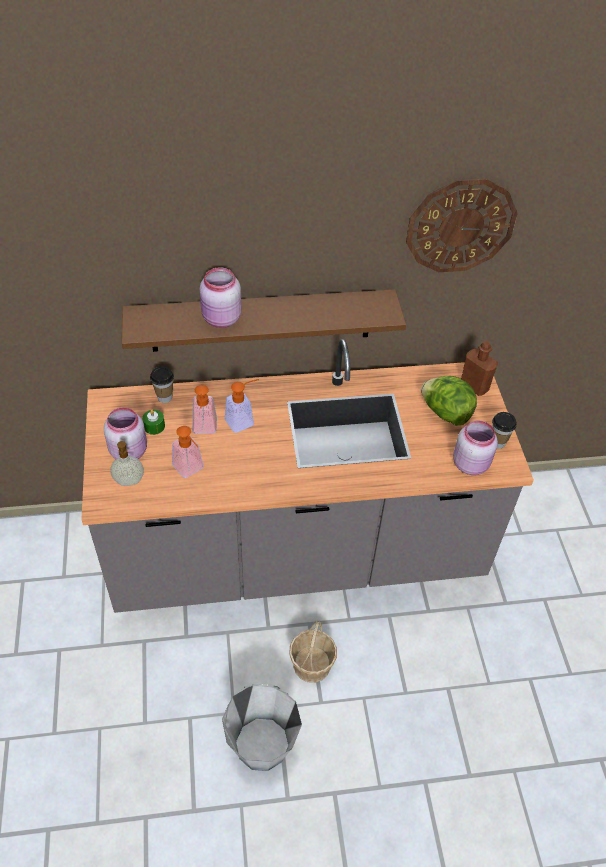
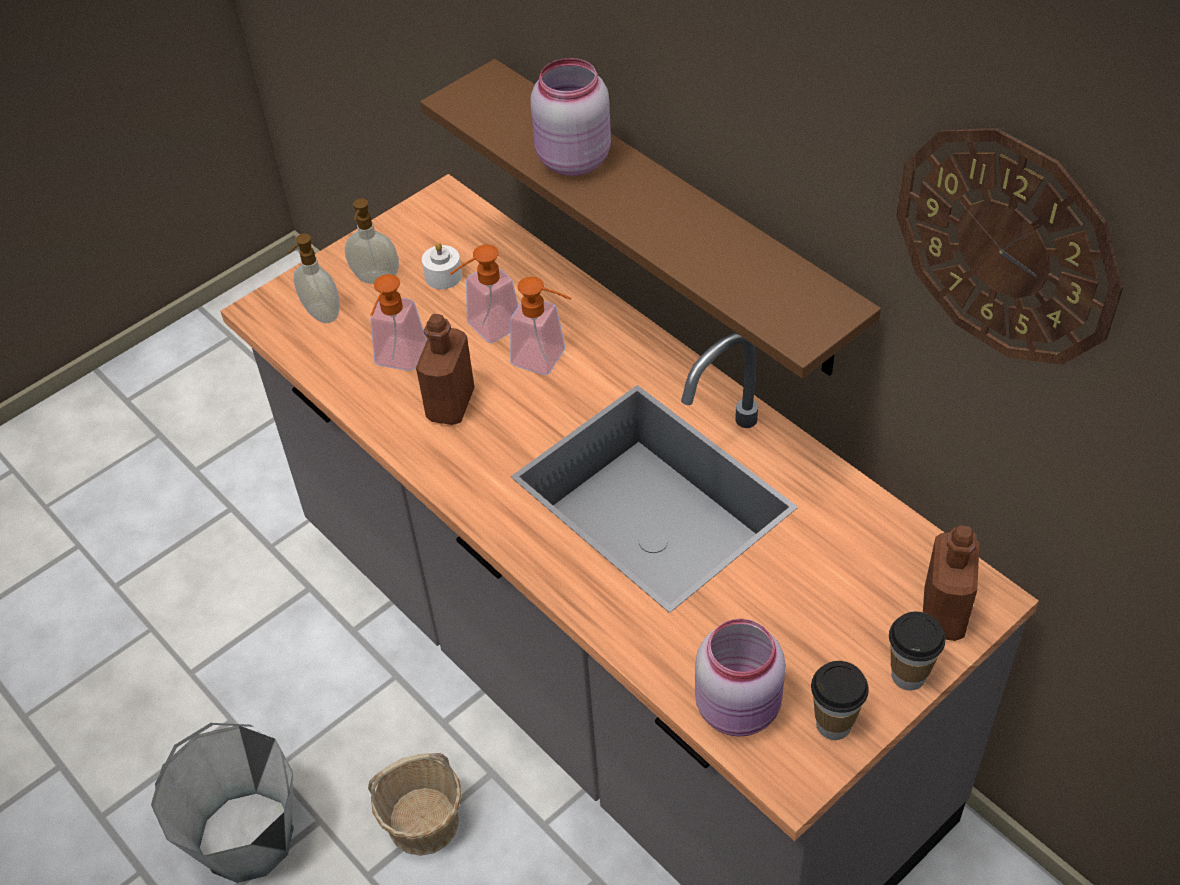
camera: 60 degrees right, 0 degrees up
pink jar [104,407,147,459] -> soap dispenser [345,198,399,284]
green candle [142,409,165,435] -> white candle [422,242,462,289]
cup [150,366,174,403] -> cup moved to [889,612,945,690]
lettuce [421,376,477,426] -> none
none -> brown bottle [416,314,475,425]

